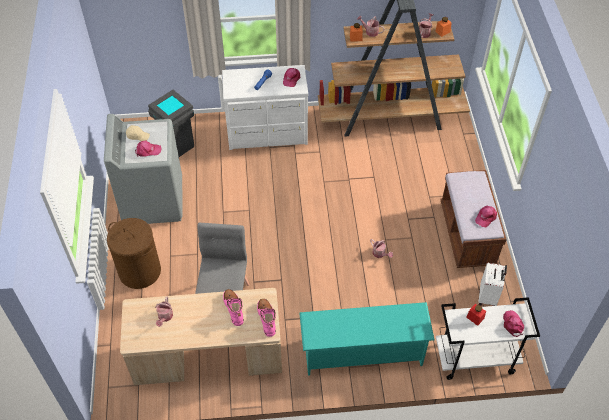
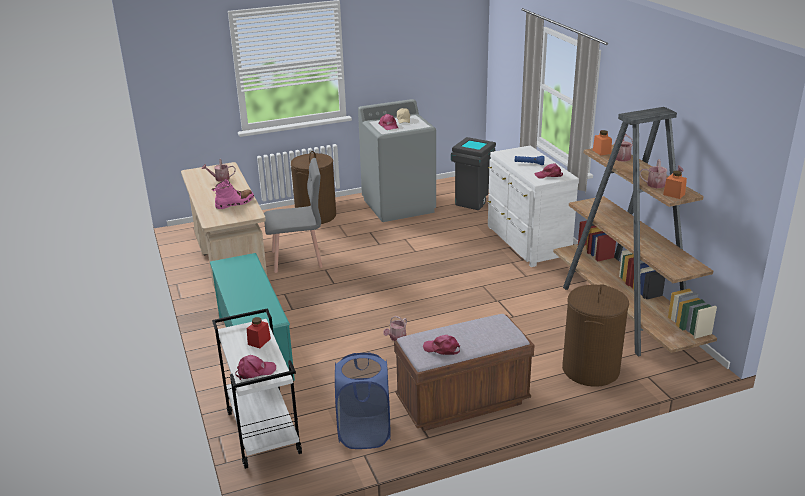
camera: 75 degrees right, 25 degrees down
pink boot [257,299,276,337] -> none
white suitcase [478,262,507,306] -> blue laundry basket [335,353,390,449]
none -> brown laundry basket [562,284,629,387]

